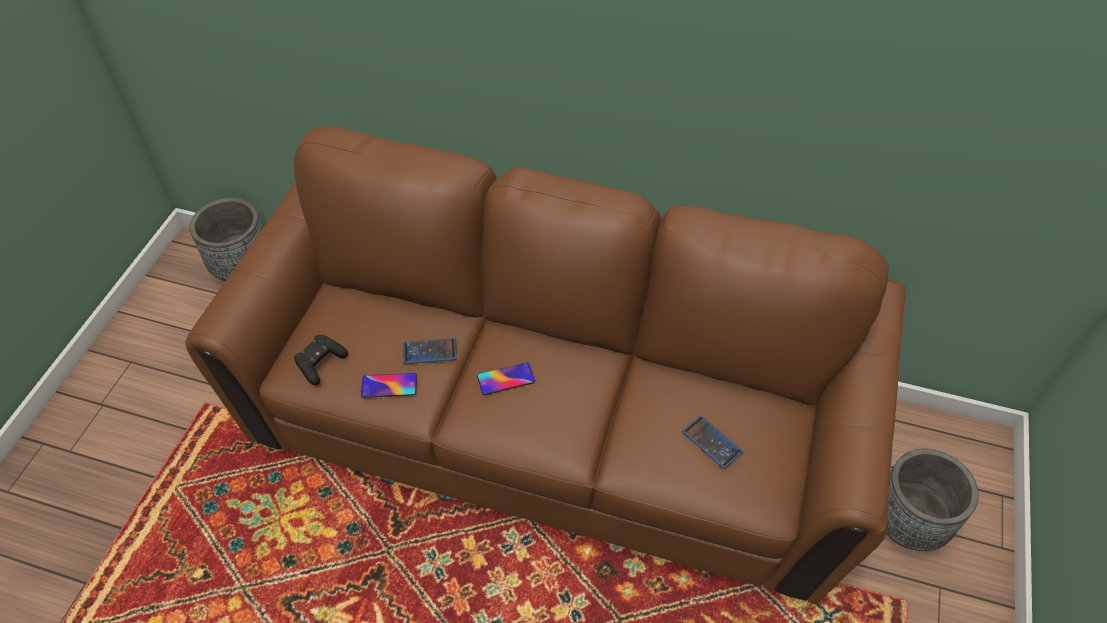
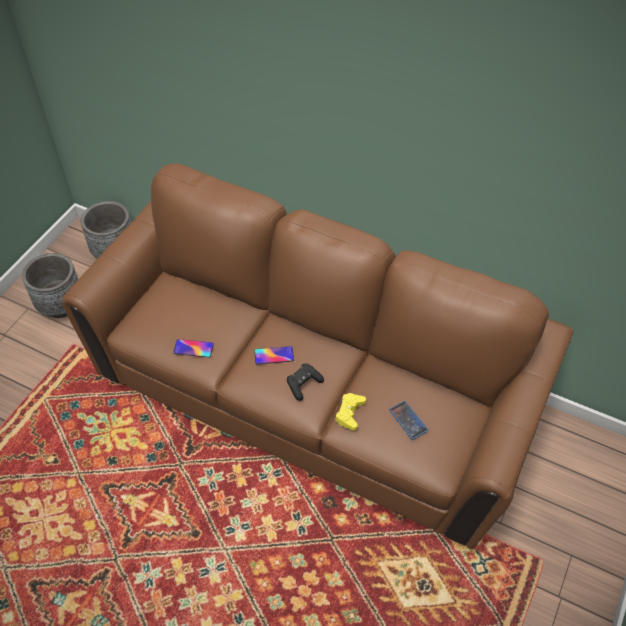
camera: 10 degrees right, 0 degrees up
black game controller [295,335,348,385] -> black game controller moved to [287,364,324,401]
phone [403,338,457,364] -> none
grey planter [886,448,979,551] -> grey planter moved to [22,253,78,318]
none -> yellow game controller [335,393,366,430]

